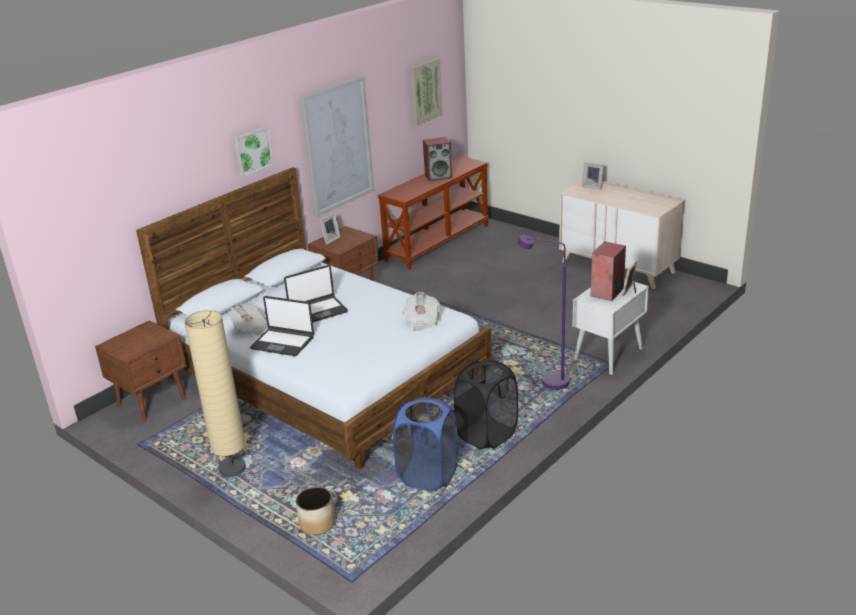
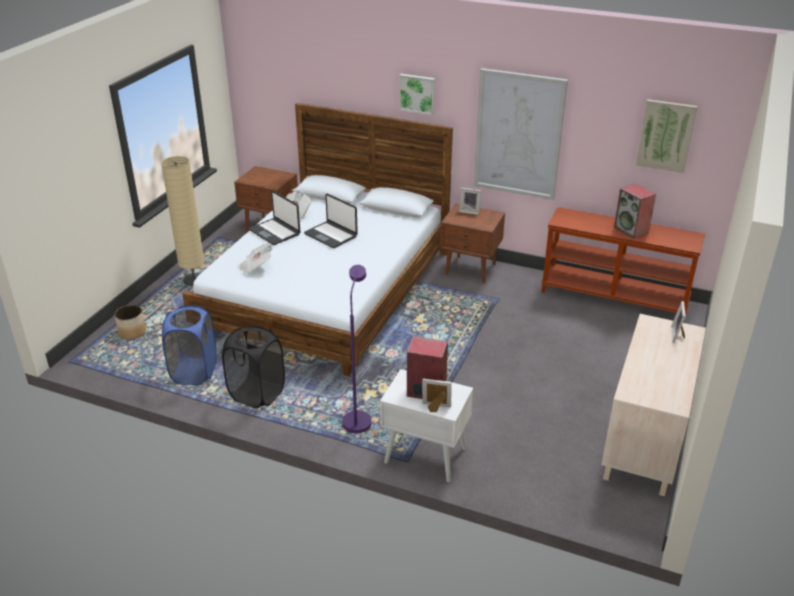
camera: 70 degrees right, 5 degrees up
laptop [250,296,314,356] -> laptop turned 45 degrees counterclockwise [248,191,300,245]
newspaper [402,292,440,331] -> newspaper moved to [238,244,273,274]

